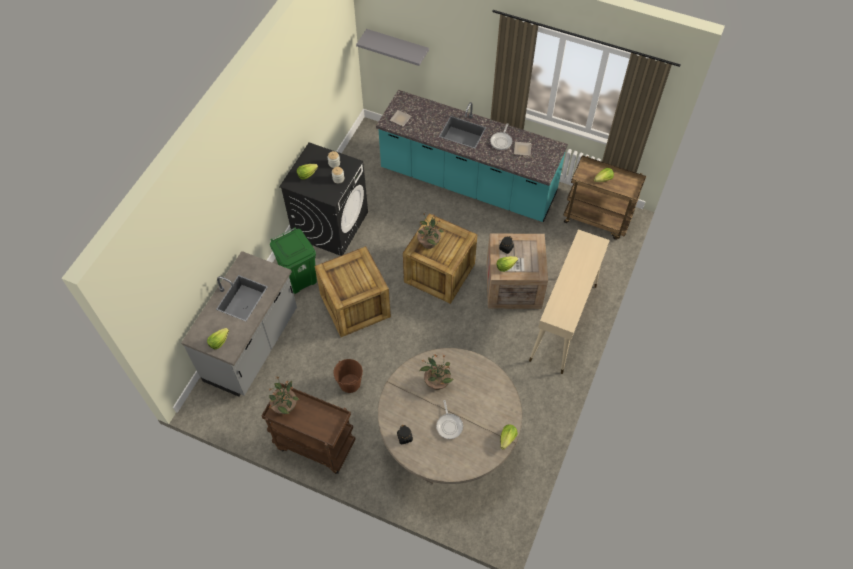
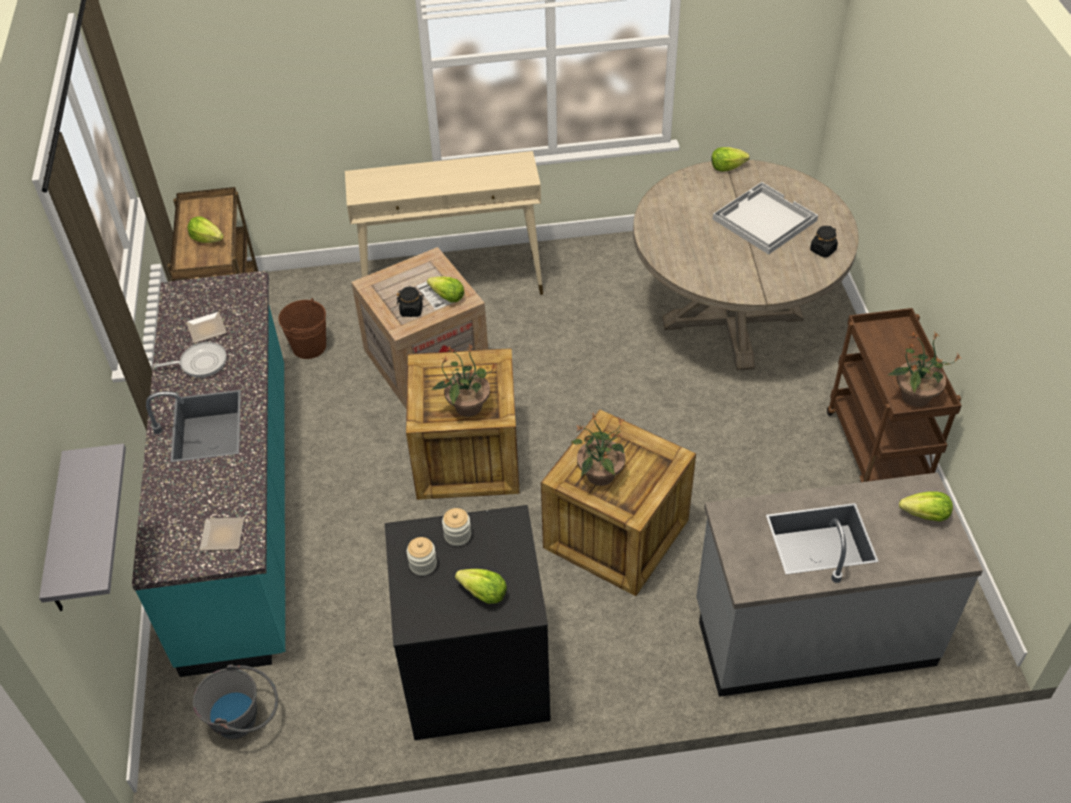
camera: 120 degrees left, 10 degrees down
green trash can [270,227,317,294] -> none
brown bucket [333,359,363,393] -> brown bucket moved to [278,298,326,359]
potted plant [420,354,453,390] -> potted plant moved to [570,413,625,486]
frying pan [436,400,463,439] -> white tray [713,182,818,255]
none -> grey bucket [193,664,278,739]

